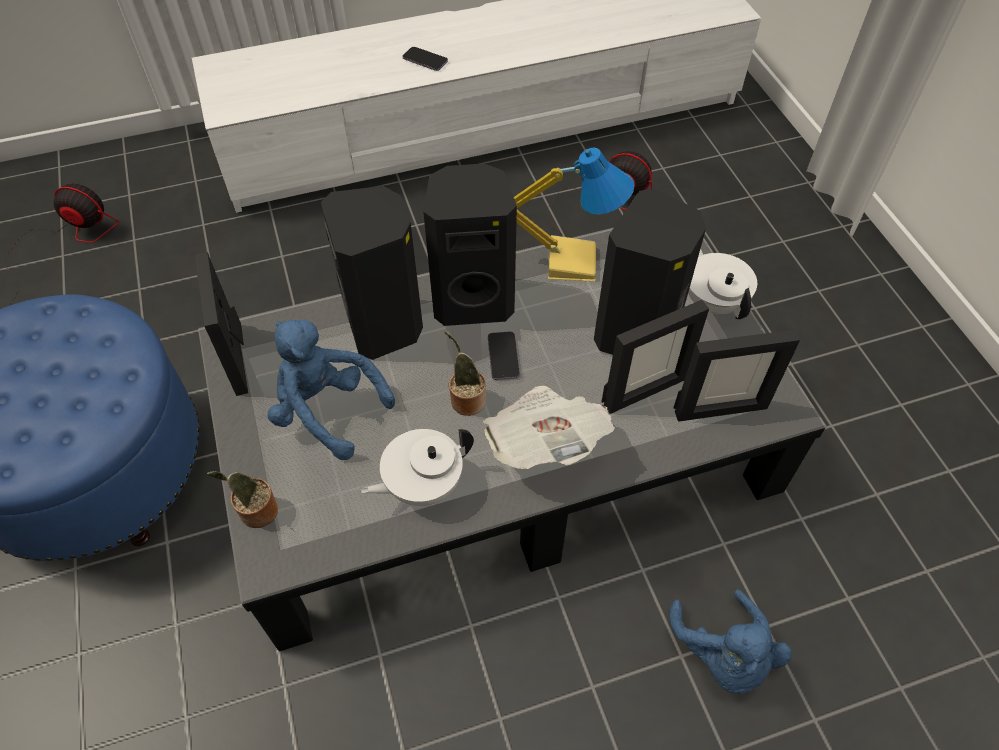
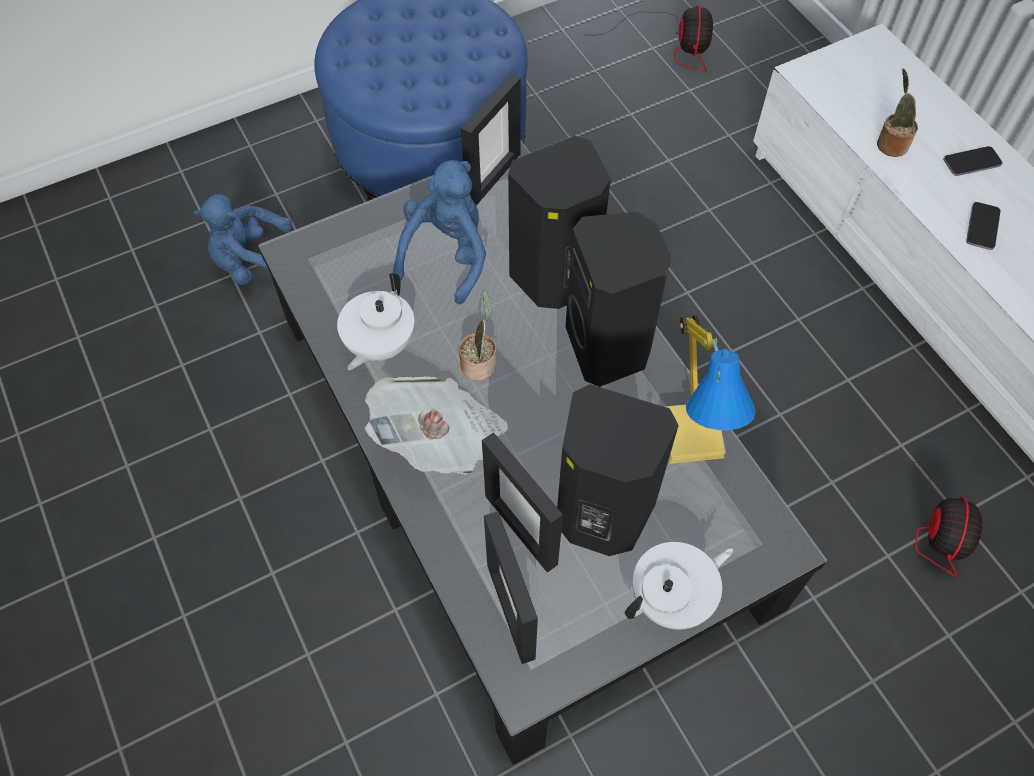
camera: 80 degrees right, 5 degrees up
picture frame [195,252,248,396] -> picture frame turned 150 degrees clockwise [461,74,521,206]
potted plant [206,471,278,528] -> potted plant moved to [877,69,918,157]
white teapot [361,429,474,506] -> white teapot turned 120 degrees counterclockwise [337,273,415,371]
phone [488,332,520,380] -> phone moved to [944,146,1002,176]
blue plush toy [669,590,792,694] -> blue plush toy moved to [194,194,292,285]

